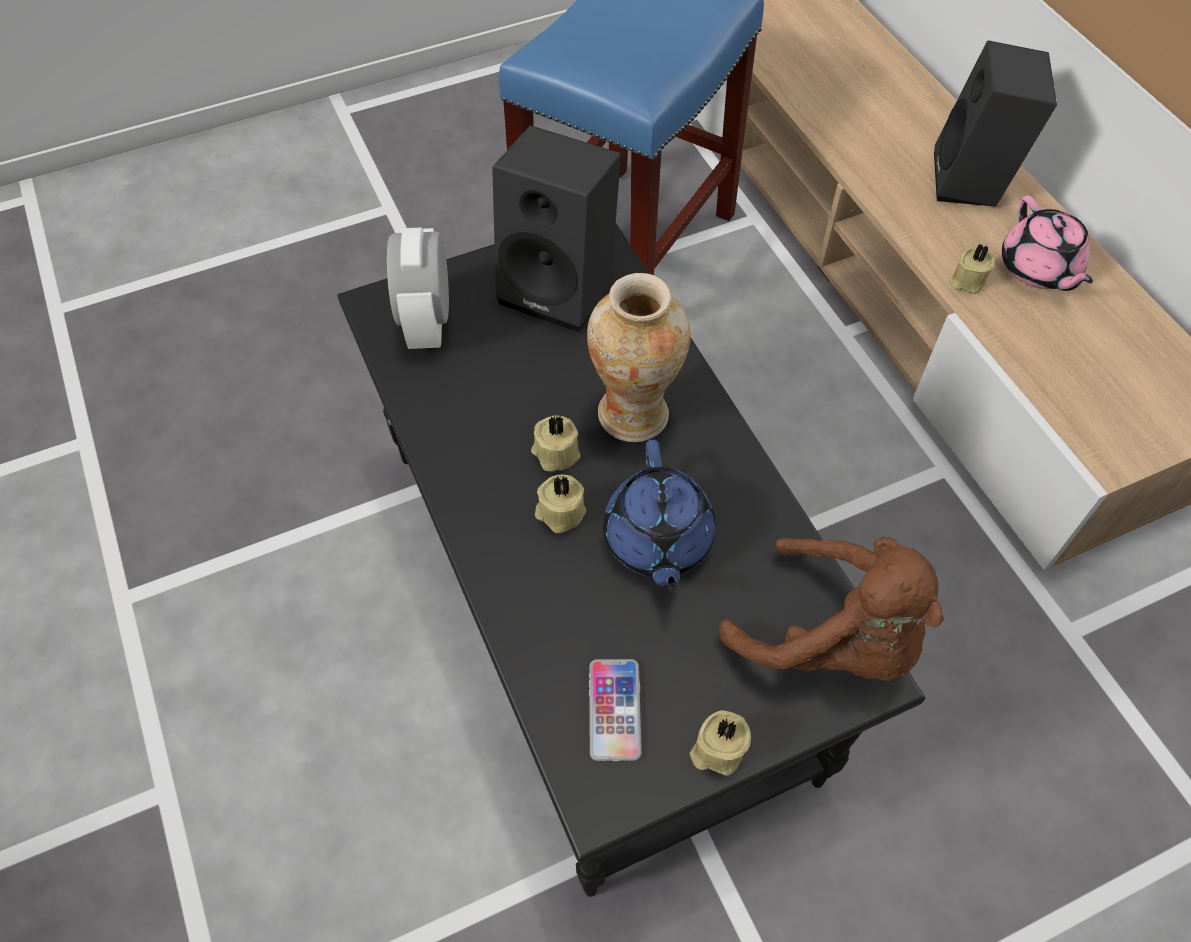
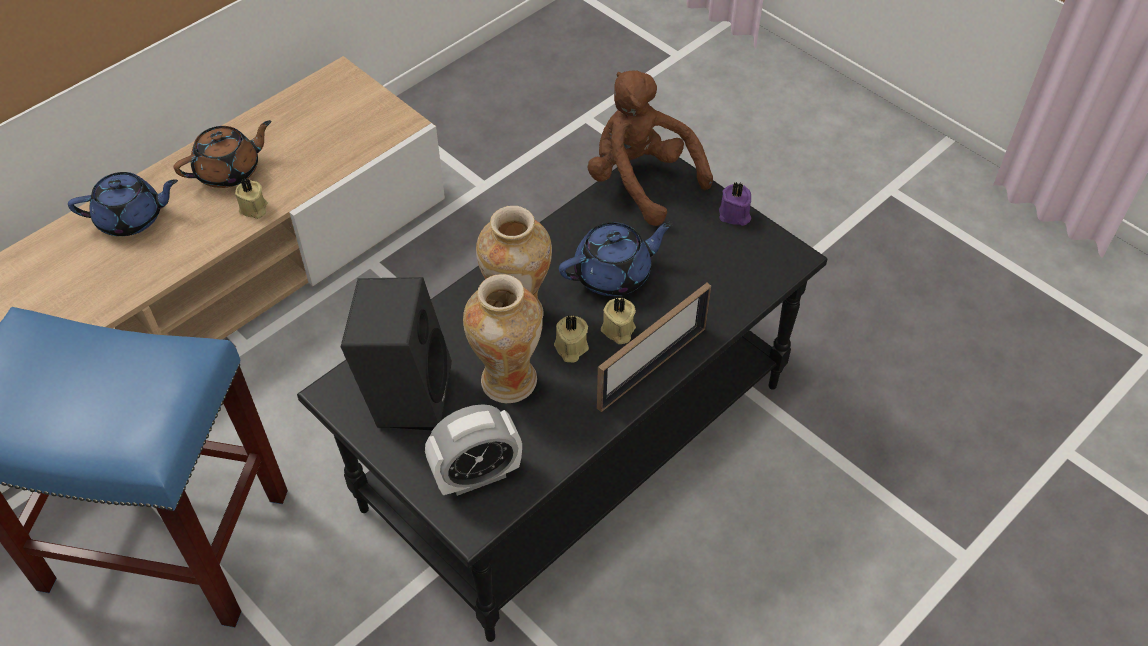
camera: 110 degrees left, 5 degrees down
phone [589,659,642,761] -> none
beige candle [690,710,751,776] -> purple candle [719,182,751,226]
brown plush toy [719,536,944,681] -> brown plush toy turned 60 degrees counterclockwise [588,70,713,226]
black speaker [934,40,1057,207] -> blue teapot [68,172,178,236]
pink teapot [1002,196,1093,291] -> brown teapot [174,120,271,188]
none -> vase [463,274,543,403]
none -> picture frame [597,283,711,412]

